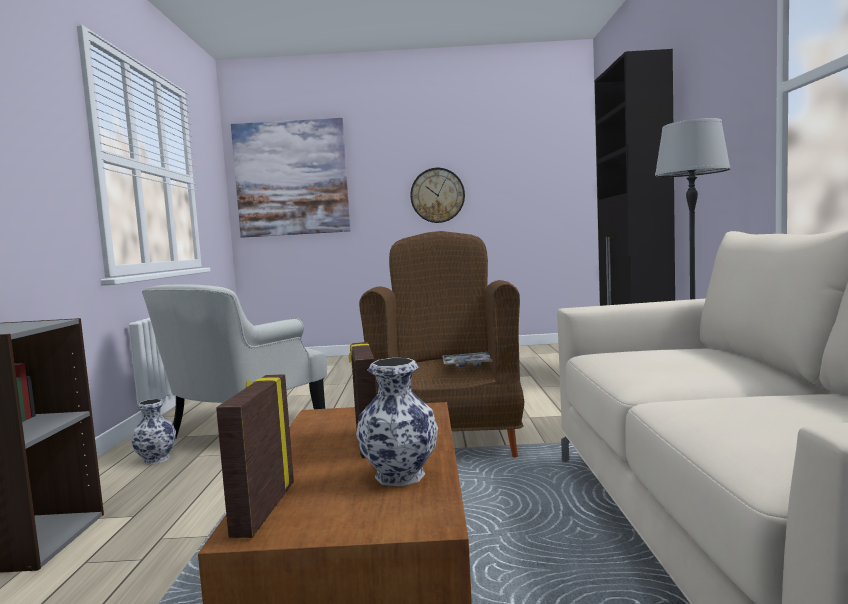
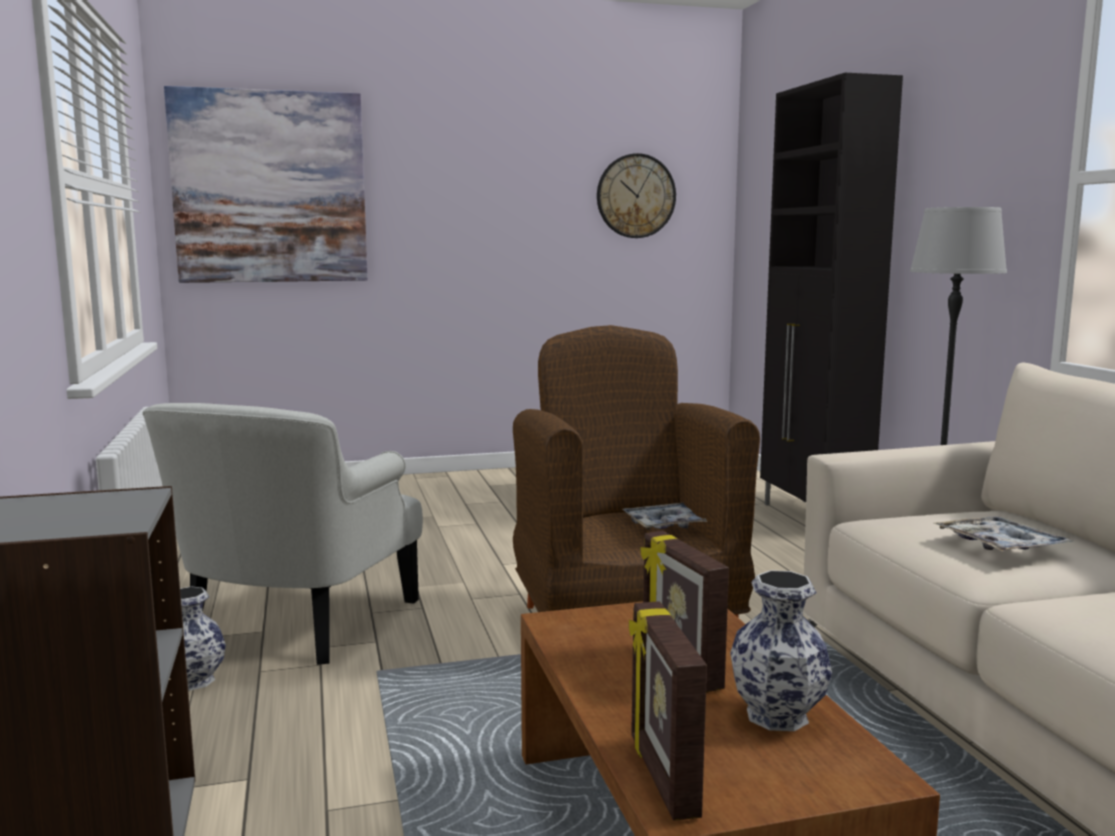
camera: 15 degrees left, 5 degrees up
wall clock [410,168,465,223] -> wall clock moved to [597,153,676,238]
none -> tray [934,516,1074,551]

